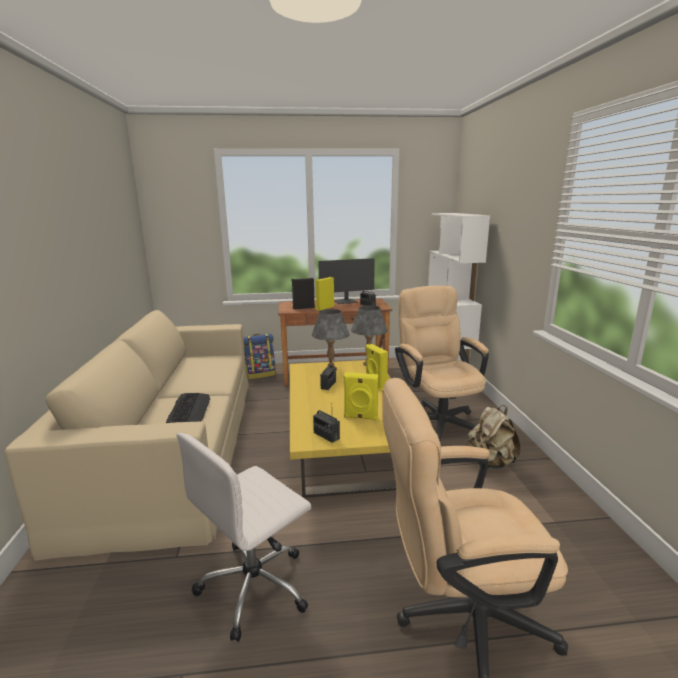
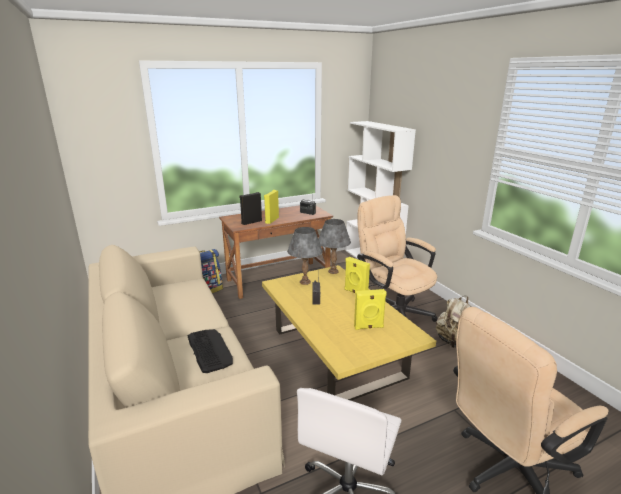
camera: 20 degrees left, 5 degrees up
radio [313,410,340,443] -> none
monitor [318,258,375,304] -> none

